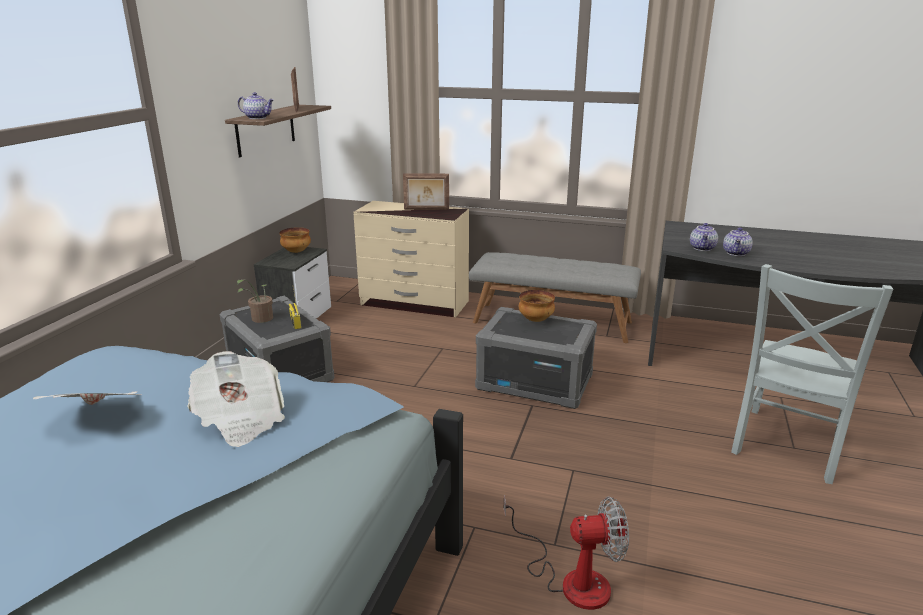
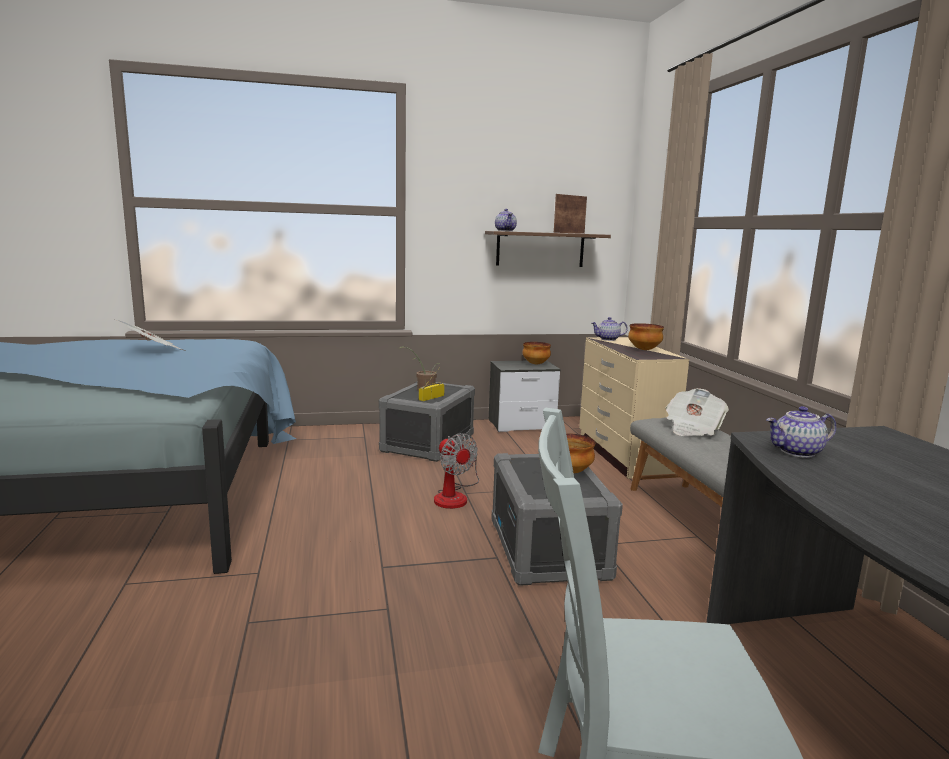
camera: 60 degrees right, 10 degrees down
newspaper [188,351,285,447] -> newspaper moved to [665,388,729,436]
picture frame [403,173,449,210] -> bowl [628,323,664,350]
fan [504,495,629,610] -> fan moved to [434,433,479,509]
teapot [723,227,753,256] -> teapot moved to [592,317,628,341]

